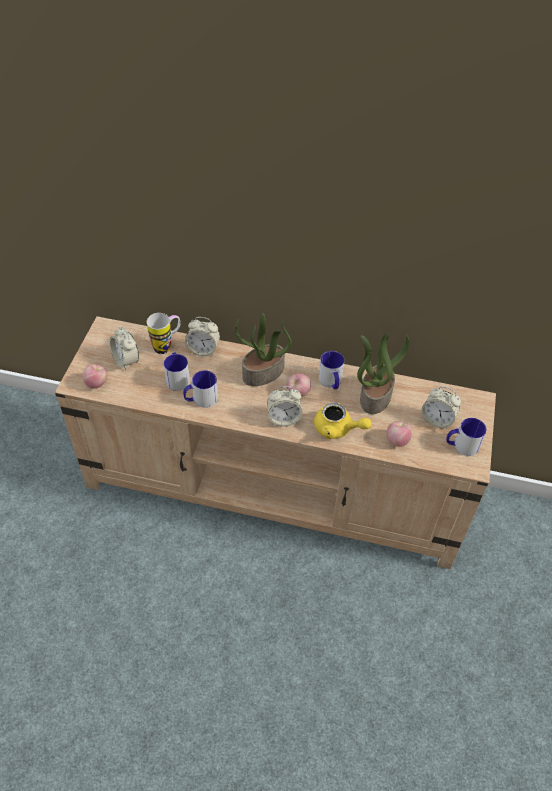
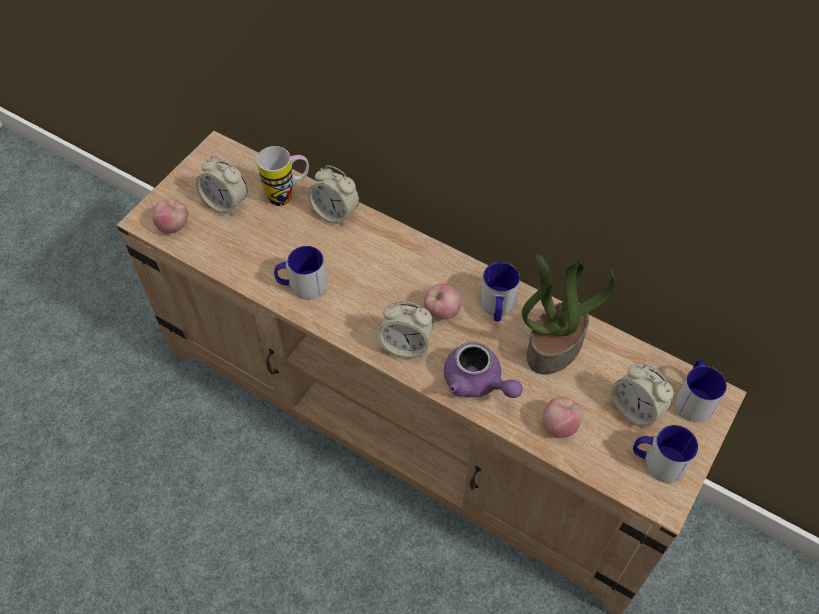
camera: 20 degrees right, 5 degrees up
alarm clock [110,327,139,370] -> alarm clock turned 45 degrees counterclockwise [196,155,248,216]
mug [164,353,190,391] -> mug moved to [675,360,727,423]
potted plant [235,313,291,386] -> none
yellow teapot [314,402,372,439] -> purple teapot [444,341,523,398]

